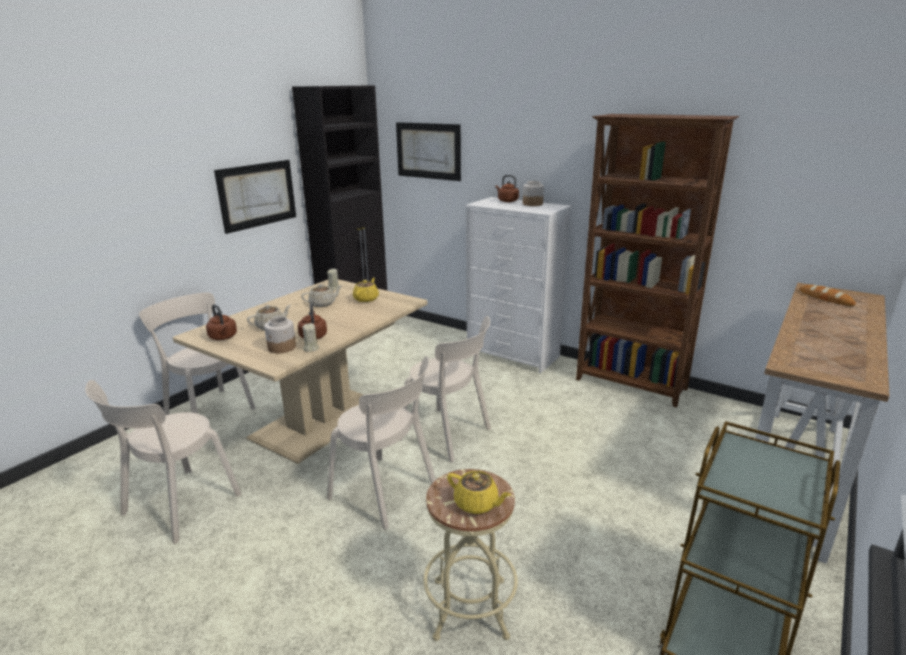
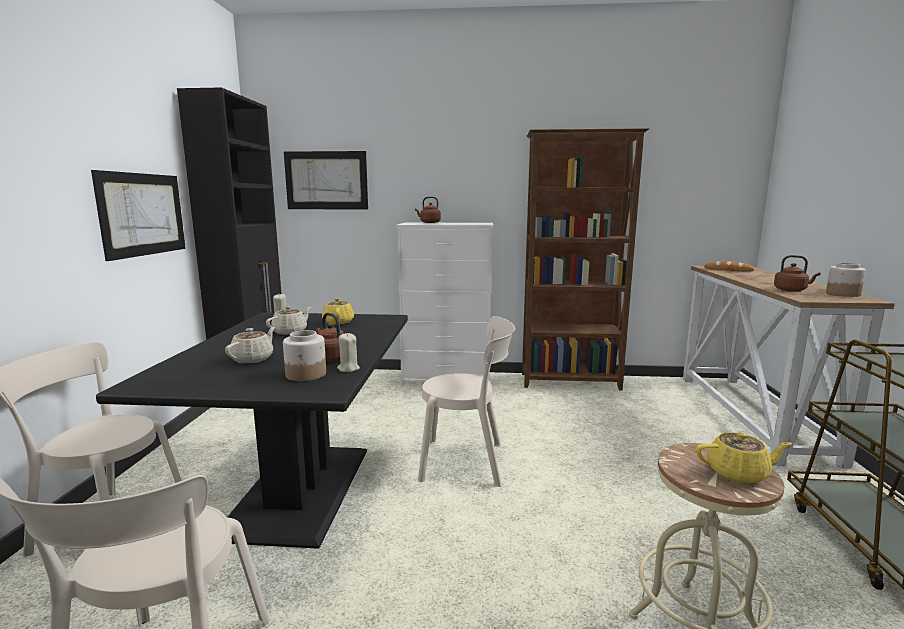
camera: 30 degrees left, 10 degrees down
beige dining table [173,279,428,464] -> black dining table [96,312,408,549]
brown kettle [206,304,237,340] -> brown kettle moved to [774,255,821,292]
beige chair [327,356,436,529] -> none
jar [523,181,544,206] -> jar moved to [826,263,866,297]

